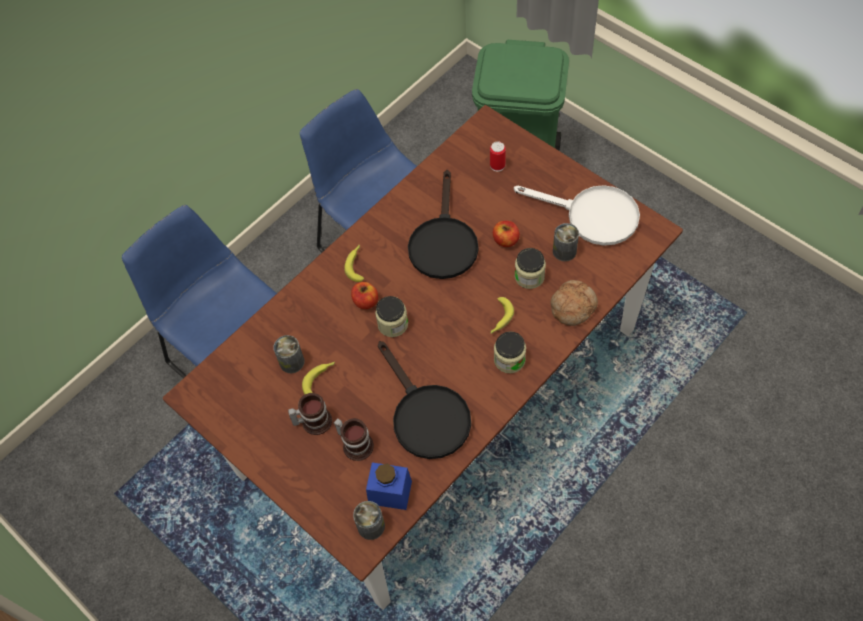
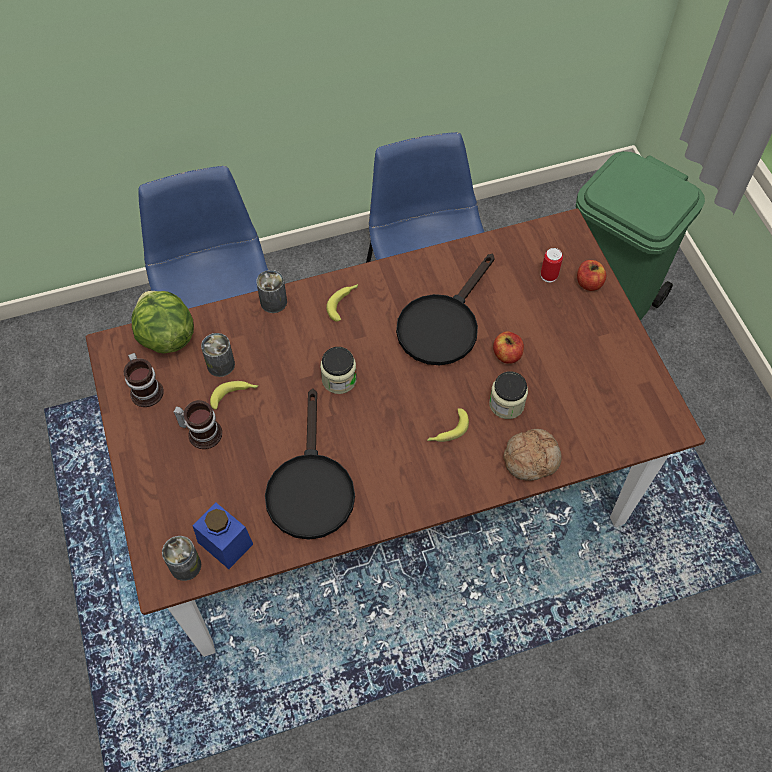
camera: 25 degrees right, 0 degrees up
mug [334,418,374,461] -> mug moved to [124,353,164,407]
apple [351,282,378,309] -> apple moved to [577,260,606,291]
jar [494,332,526,373] -> none
white frying pan [514,185,640,246] -> none
can [553,223,579,261] -> can moved to [256,270,287,313]
none -> lettuce [132,291,194,354]

